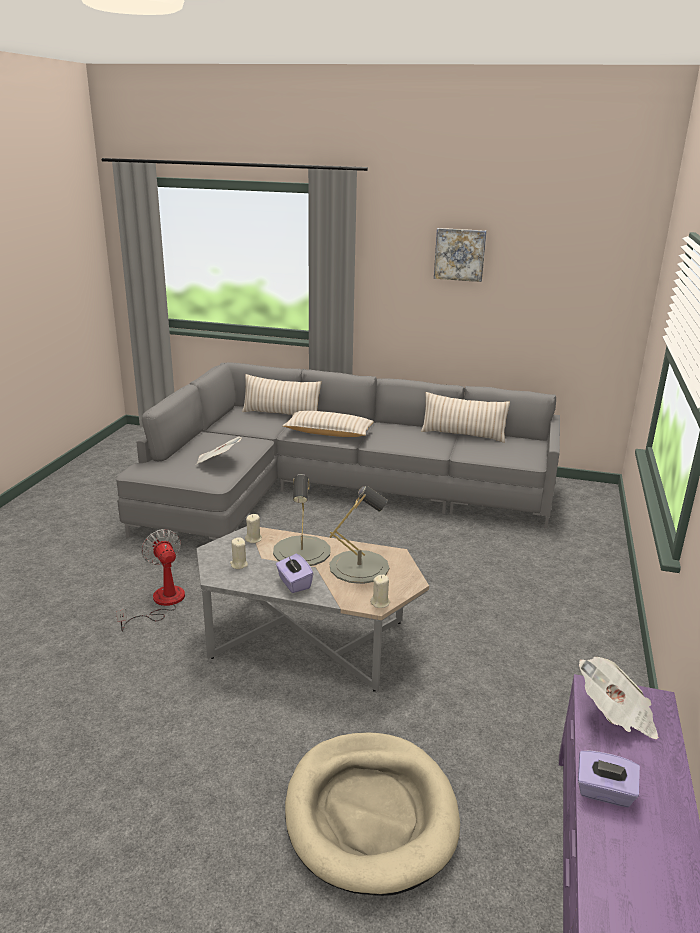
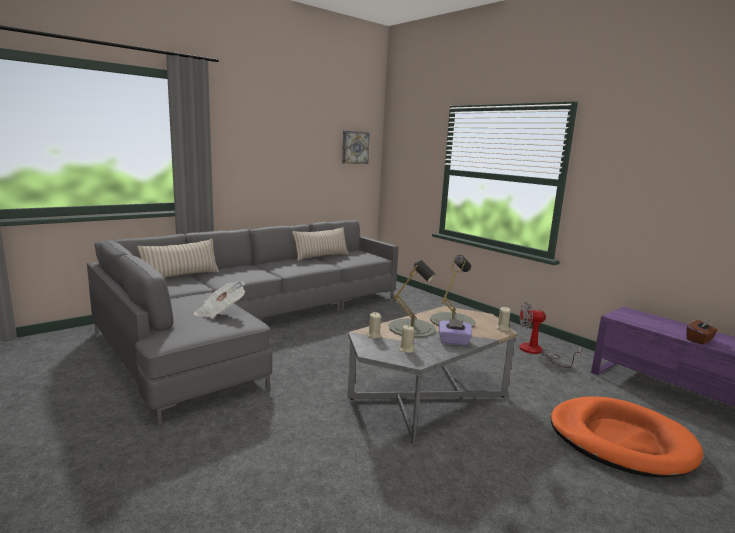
camera: 55 degrees left, 10 degrees down
fan [116,529,185,632] -> fan moved to [519,302,581,368]
beige pillow [282,411,374,437] -> none
beige dog bed [285,732,460,896] -> orange dog bed [551,396,703,478]
picture [434,228,487,282] -> picture moved to [342,131,370,164]
purple tissue box [578,751,640,807] -> brown tissue box [687,319,718,345]
newspaper [579,657,659,739] -> none

